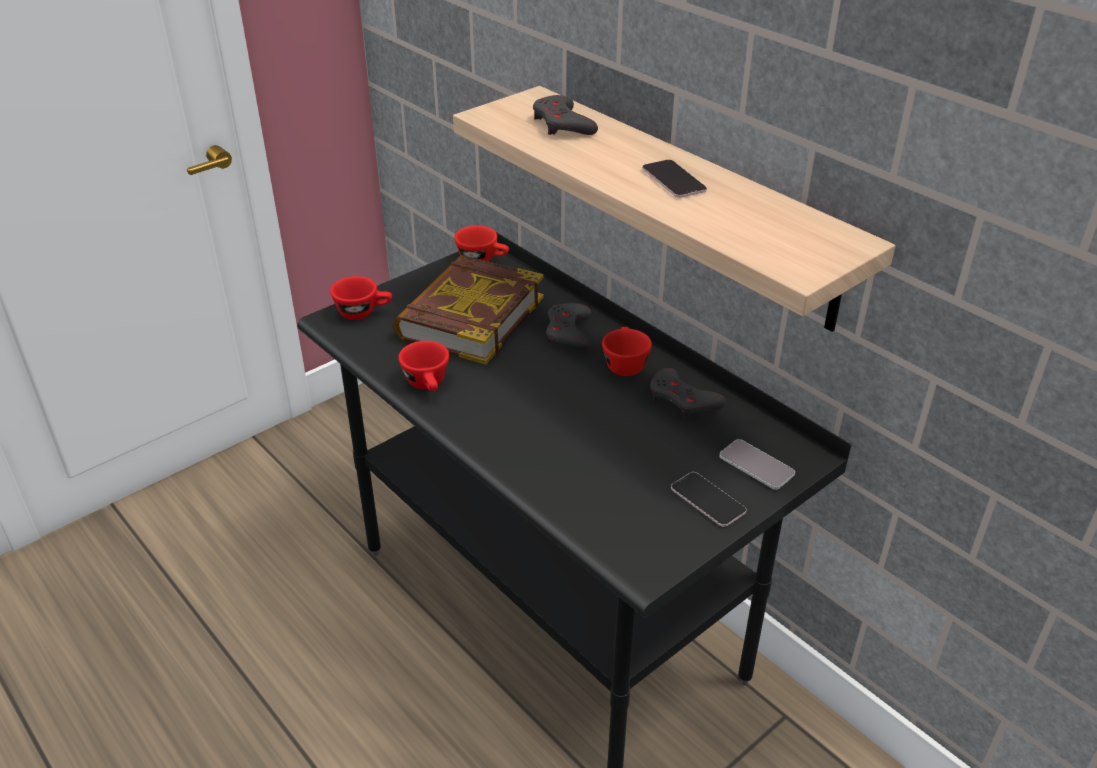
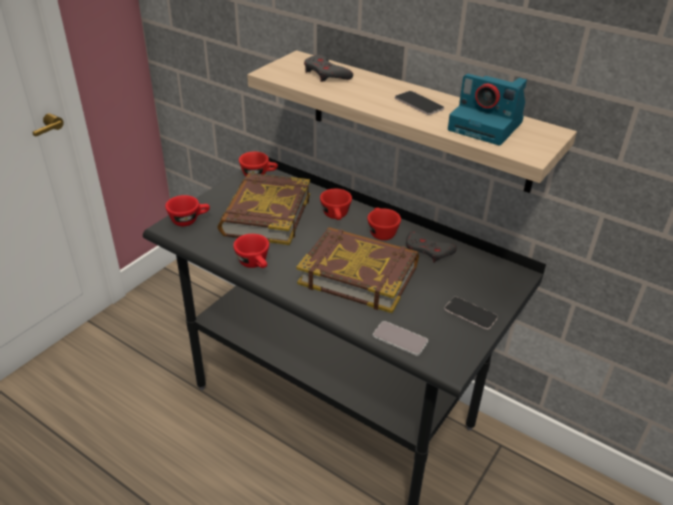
camera: 15 degrees left, 0 degrees up
grey game controller [546,303,592,352] -> red cup [320,189,352,220]
phone [719,439,795,490] -> phone moved to [373,321,428,356]
none -> book [296,227,419,313]
none -> camera [448,74,527,146]

